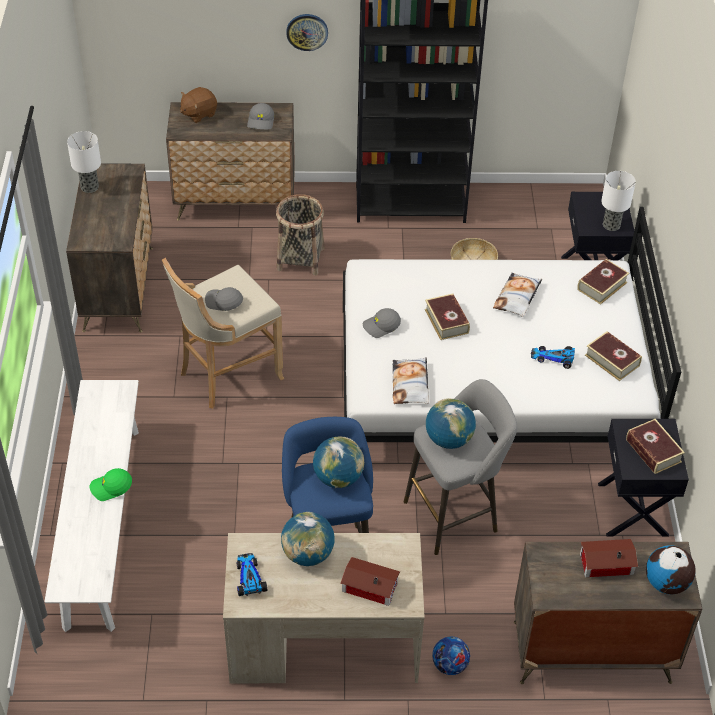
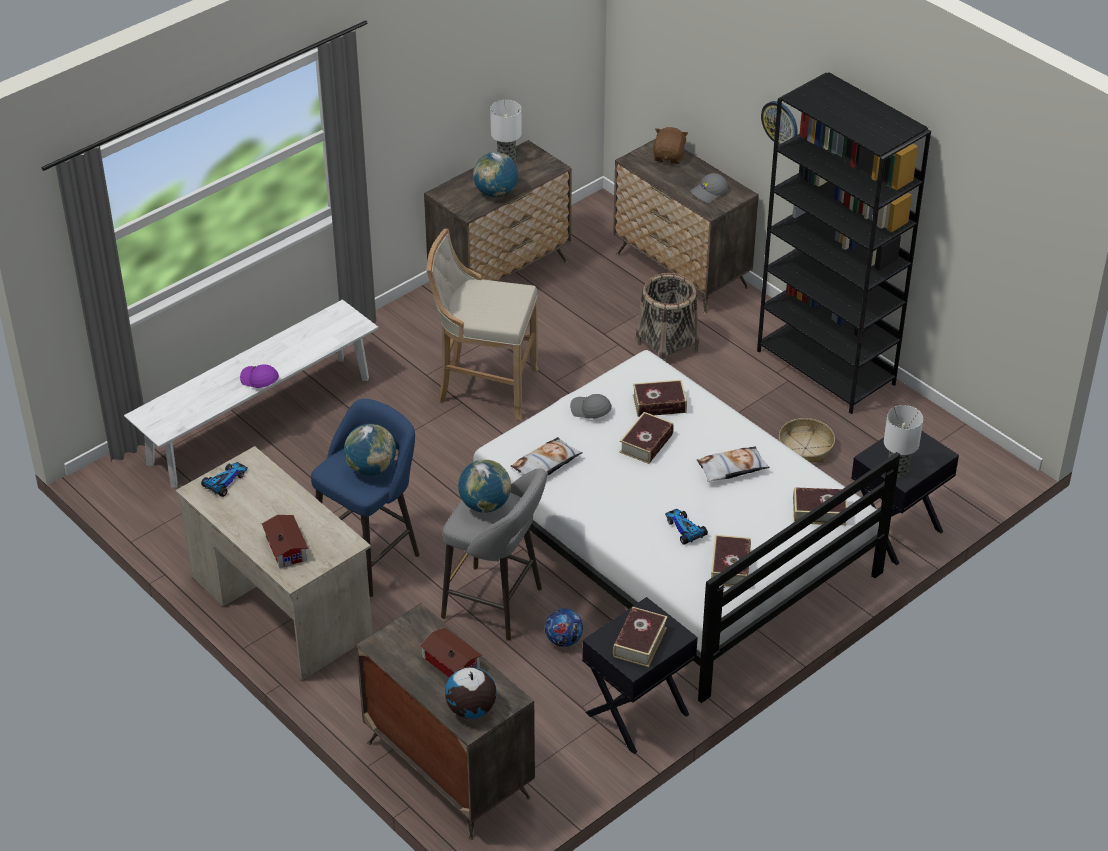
camera: 50 degrees right, 5 degrees down
green cap [90,468,132,501] -> purple cap [240,364,279,388]
brown plush toy [180,87,217,123] -> brown plush toy turned 90 degrees clockwise [653,127,688,164]
grey cap [205,287,243,311] -> none
globe [281,512,335,566] -> globe moved to [473,152,518,197]
football [432,637,470,675] -> football moved to [545,608,583,647]
none -> book [633,380,687,417]

